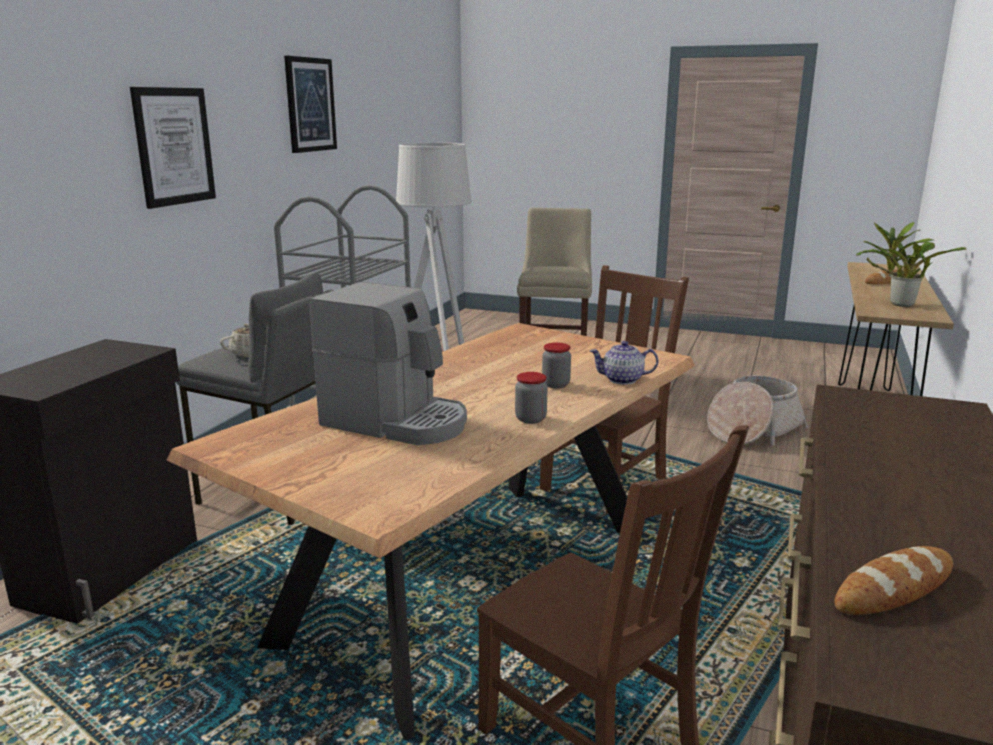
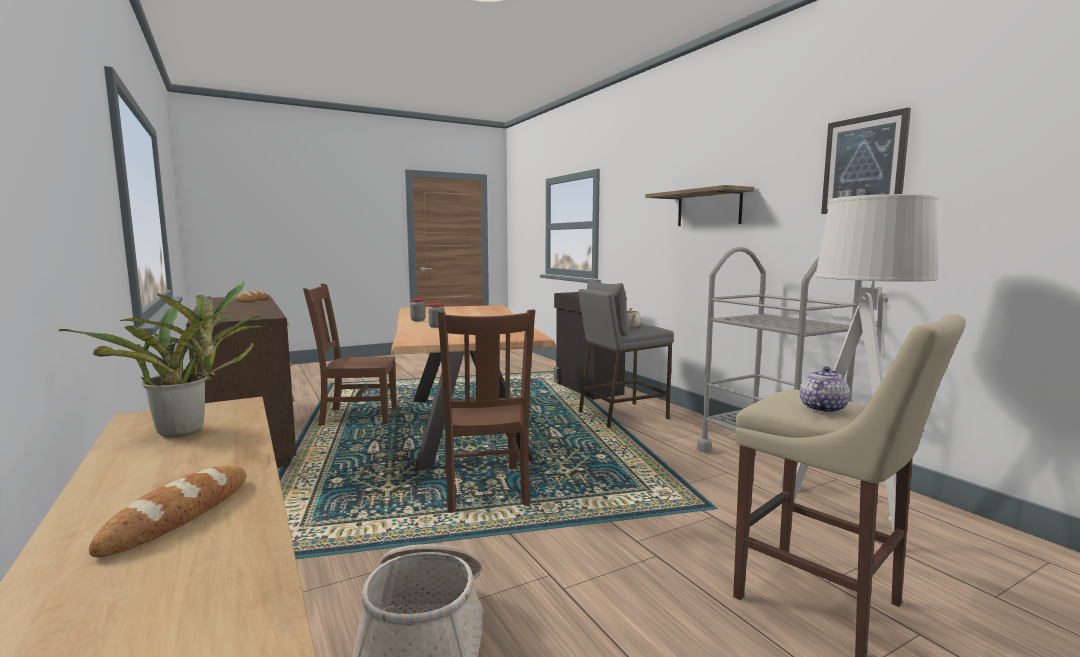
camera: 130 degrees right, 10 degrees down
picture [130,87,216,209] -> shelf [645,185,754,226]
coffee machine [309,282,467,445] -> none
teapot [590,341,658,385] -> teapot moved to [800,366,850,413]

